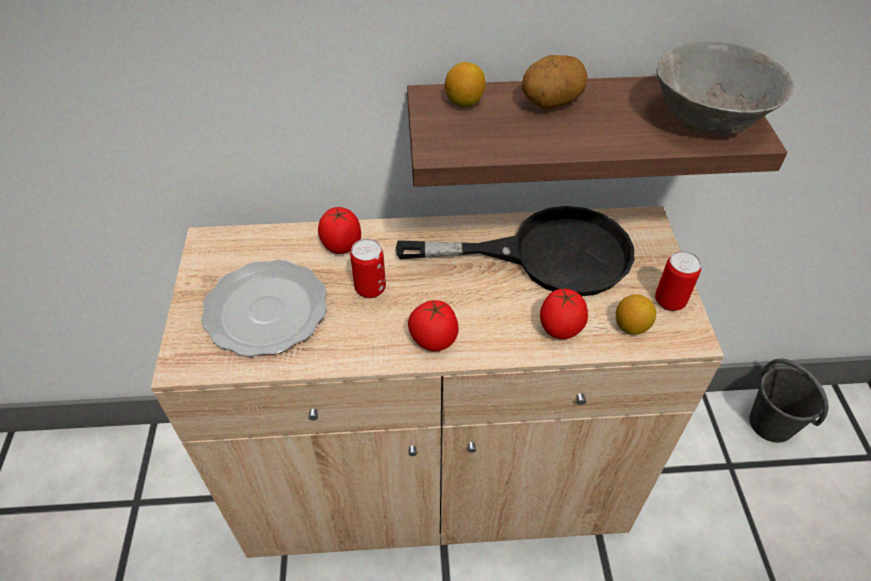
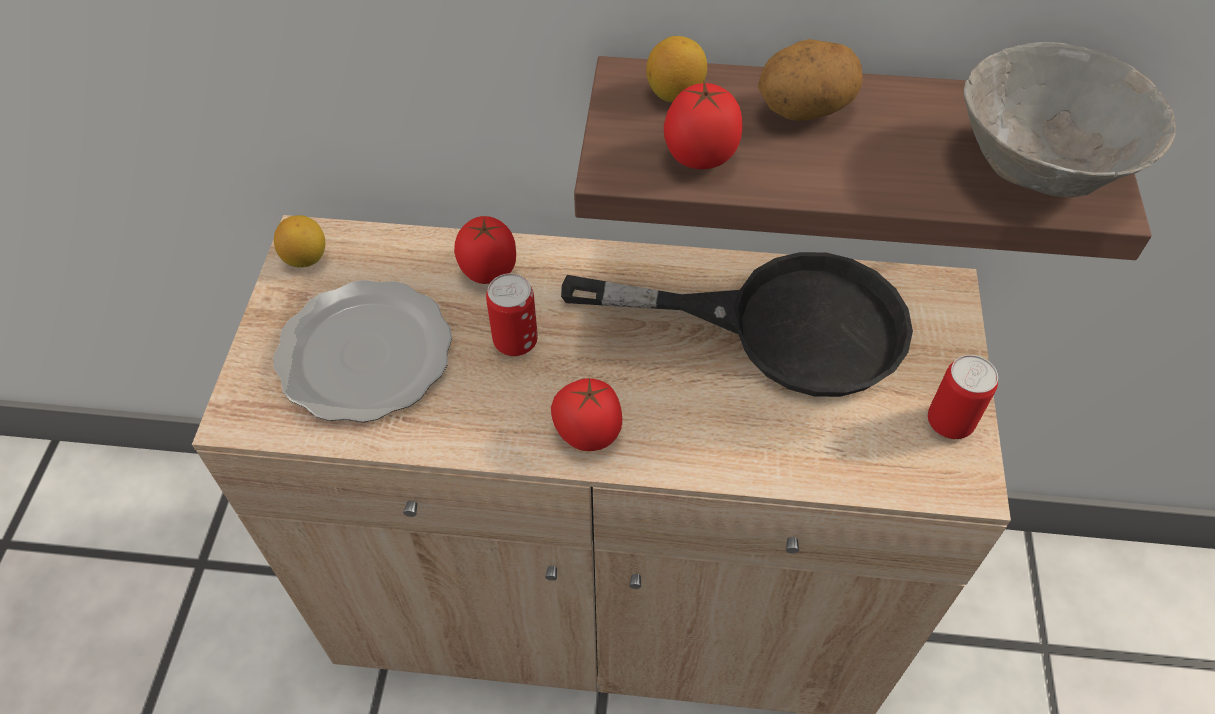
camera: 10 degrees right, 5 degrees up
tomato [540,288,588,339] -> tomato moved to [664,81,742,169]
lemon [616,294,656,335] -> lemon moved to [274,215,325,267]
grey bucket [749,358,829,443] -> none

